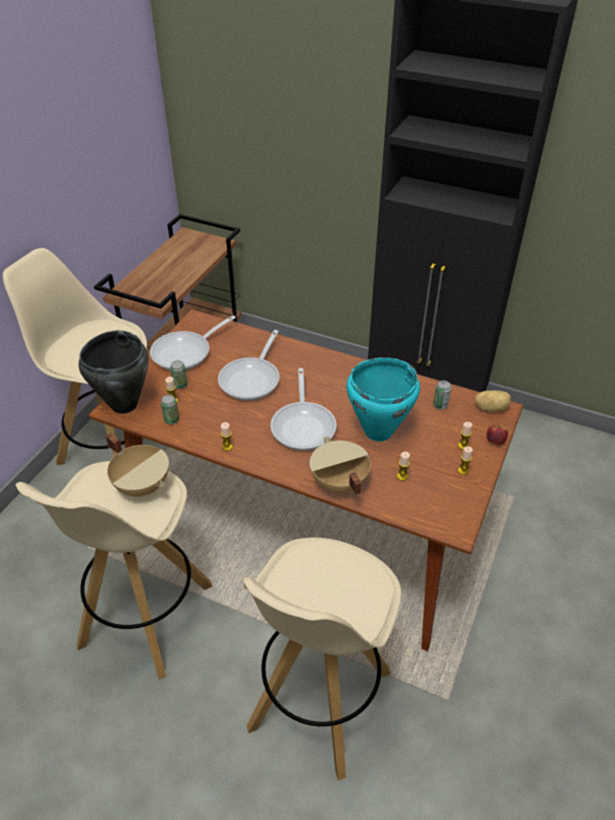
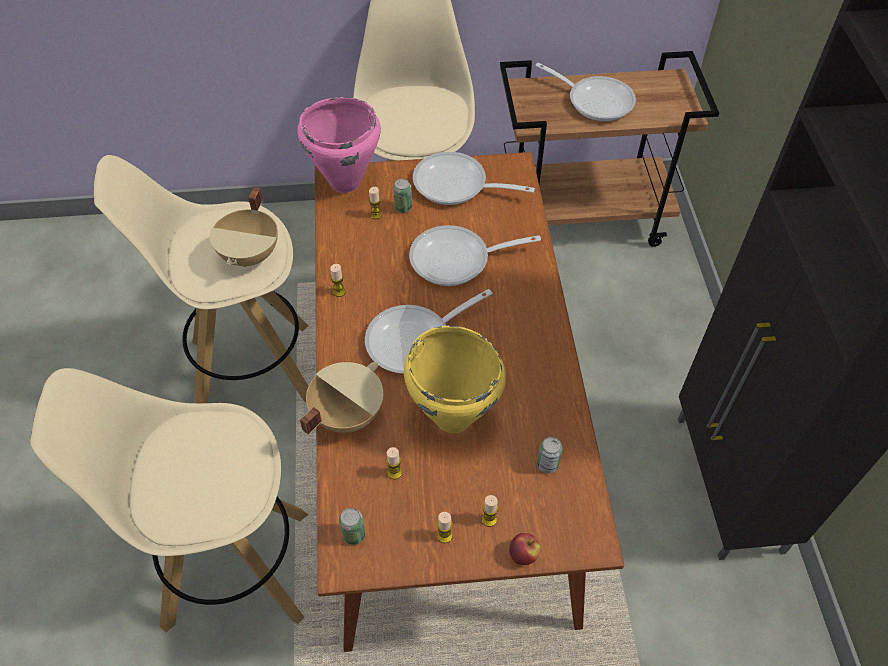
camera: 60 degrees right, 10 degrees up
black cooking pot [79,330,149,414] -> pink cooking pot [297,97,381,193]
can [161,395,179,424] -> can moved to [339,508,365,545]
turquoise cooking pot [346,357,420,442] -> yellow cooking pot [404,326,506,433]
potato [475,390,511,412] -> none
none -> frying pan [535,63,636,121]

